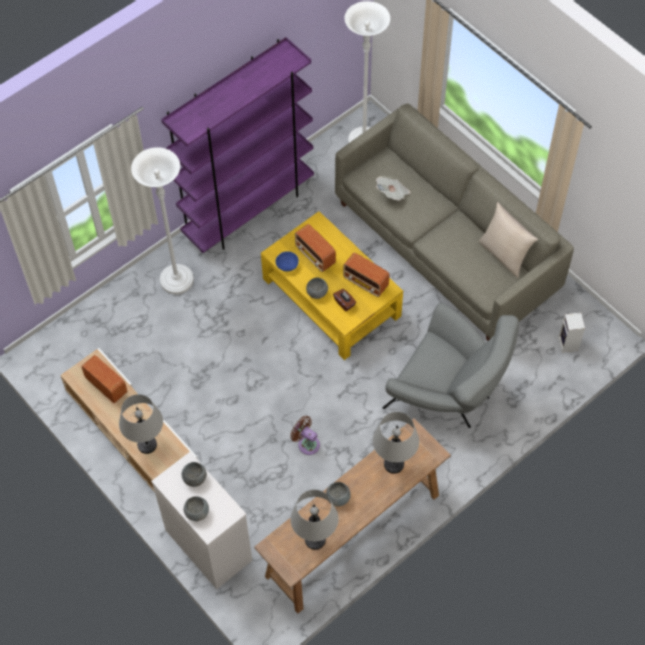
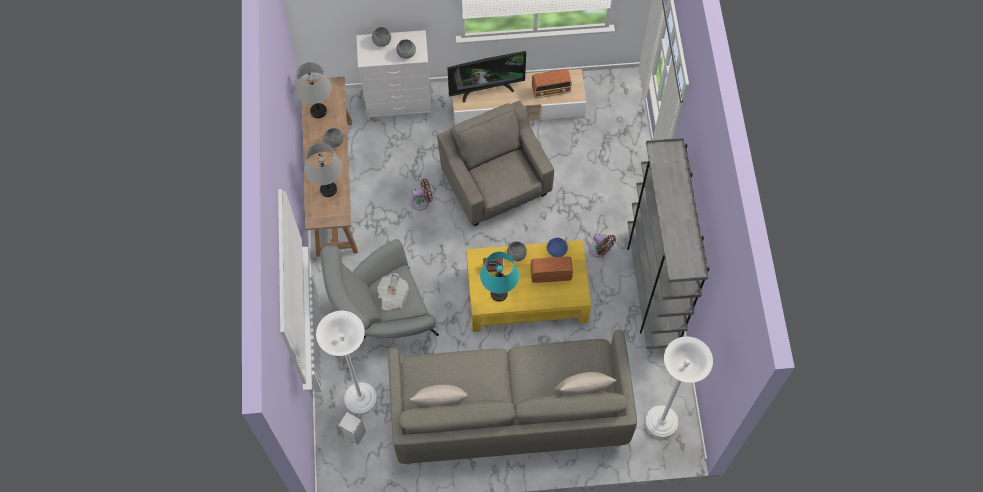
camera: 125 degrees right, 5 degrees up
grey table lamp [119,394,163,454] -> television [447,51,526,103]
white floor lamp [131,147,194,294] -> white floor lamp moved to [316,311,377,414]
purple bookcase [161,37,314,253] -> grey bookcase [627,138,710,349]
radio [343,253,389,297] -> turquoise table lamp [480,252,519,302]
newspaper [376,176,411,201] -> newspaper moved to [377,273,409,310]
none -> grey armchair [437,101,554,226]
none -> beige pillow [554,372,616,395]
none -> brown fan [589,233,616,257]

